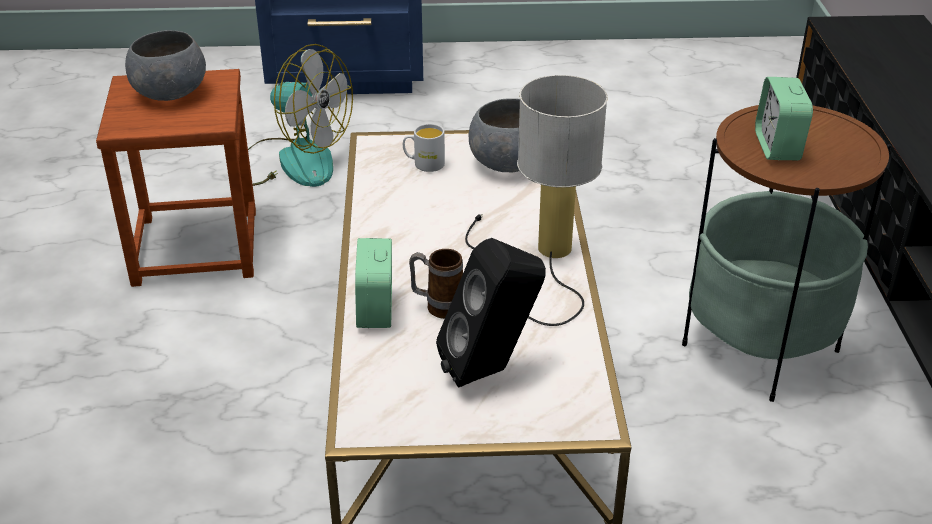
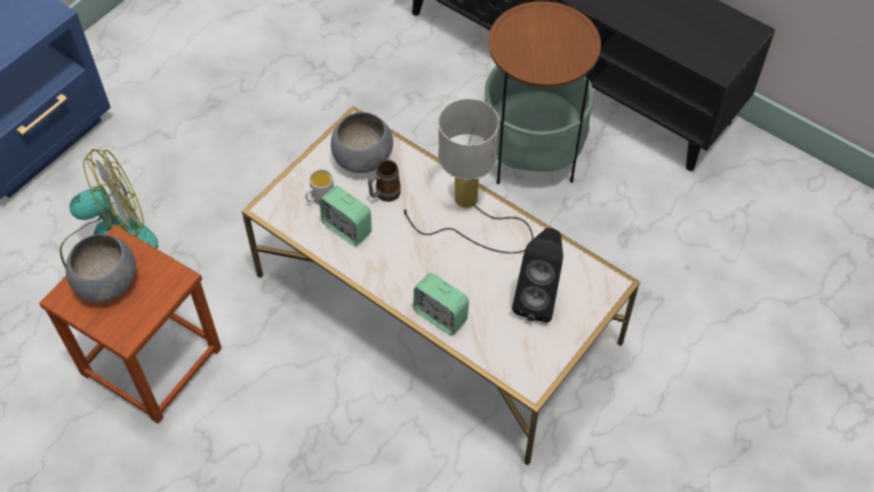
camera: 50 degrees left, 20 degrees up
mug [409,249,463,319] -> mug moved to [368,160,401,202]
alarm clock [755,77,813,160] -> alarm clock moved to [319,186,372,246]

